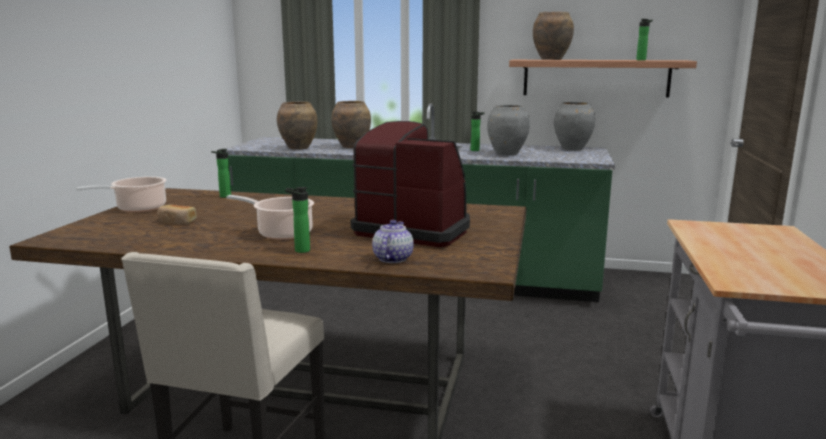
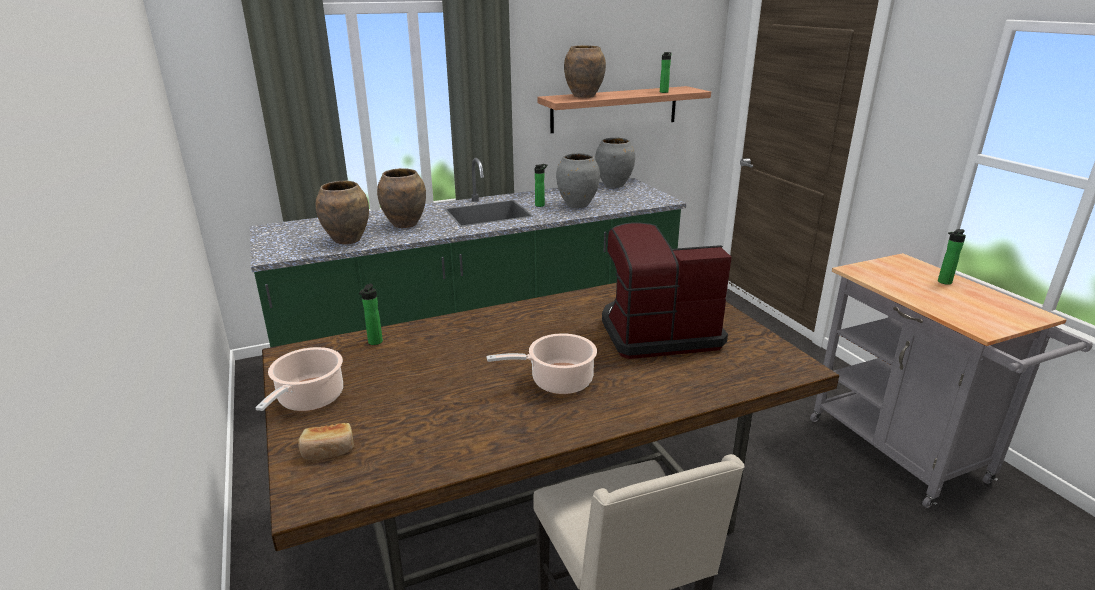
camera: 35 degrees left, 10 degrees up
bread [157,205,196,224] -> bread moved to [298,423,354,460]
bottle [285,187,310,253] -> bottle moved to [938,229,966,285]
teapot [372,220,414,263] -> none

